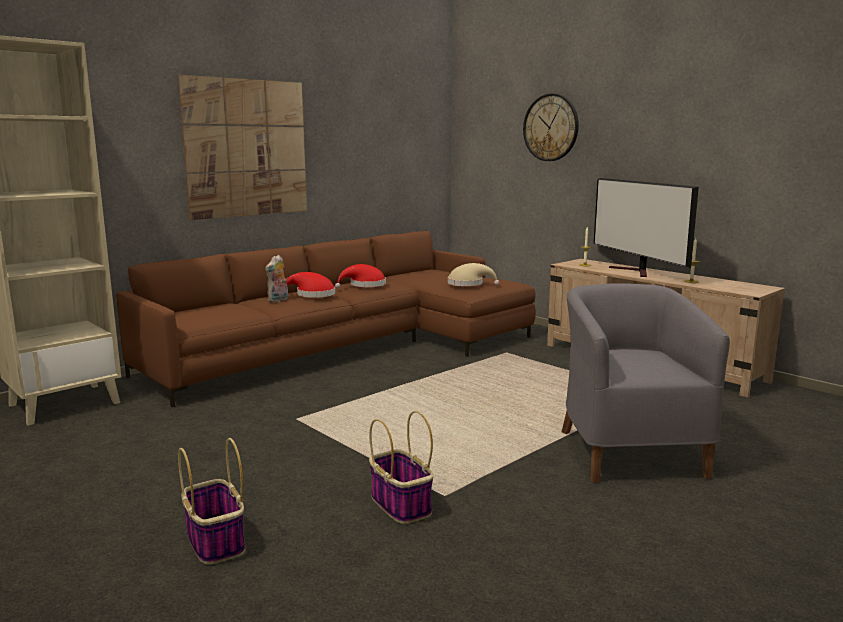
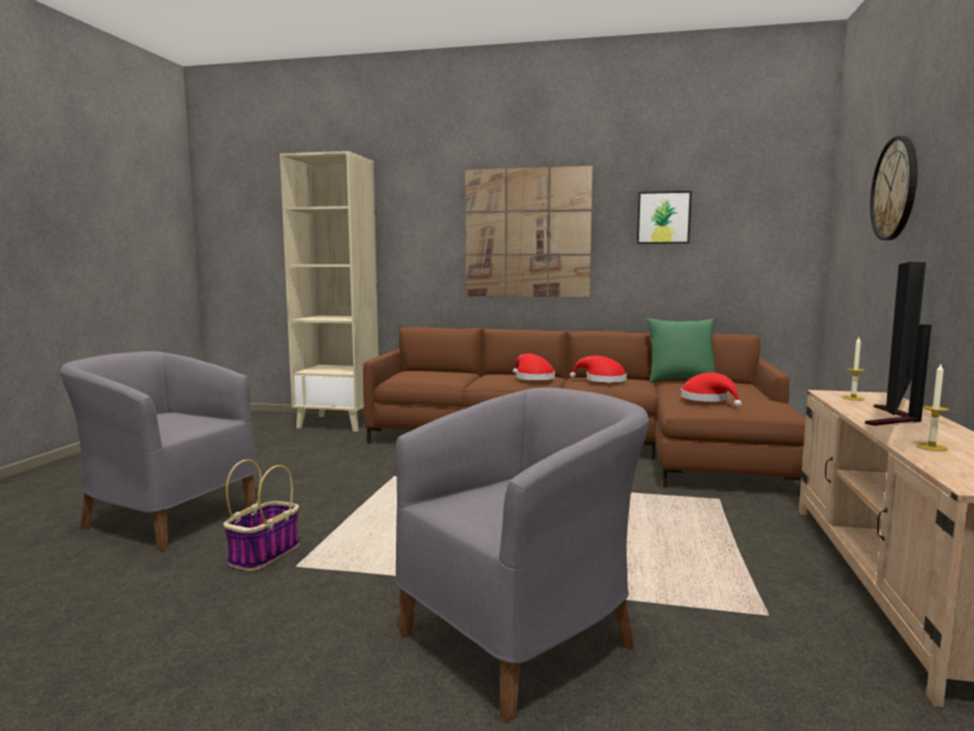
camera: 55 degrees right, 5 degrees down
basket [178,438,245,565] -> grey armchair [60,351,256,550]
plush toy [265,255,288,303] -> none
beige hat [448,263,500,286] -> red hat [681,372,742,407]
none -> picture [637,191,692,244]
none -> green pillow [646,318,715,383]

